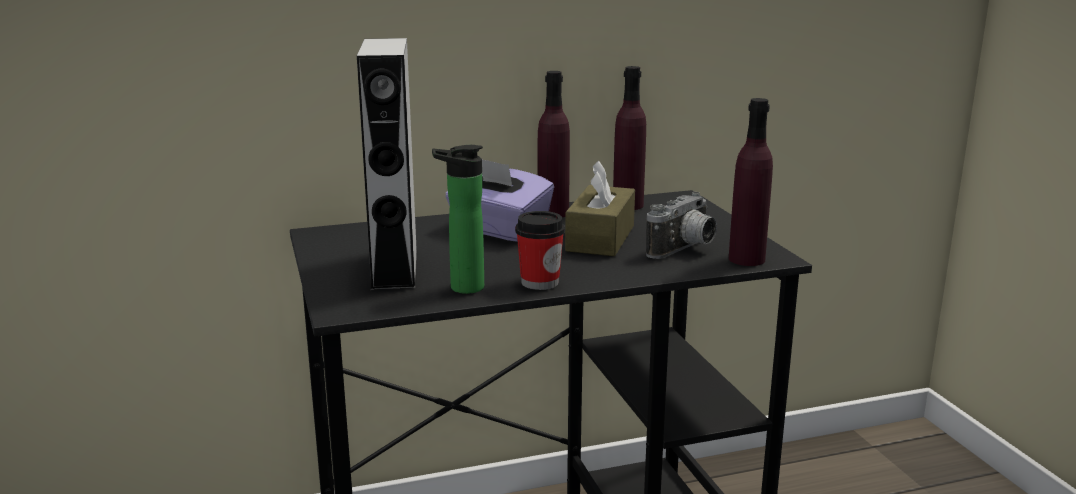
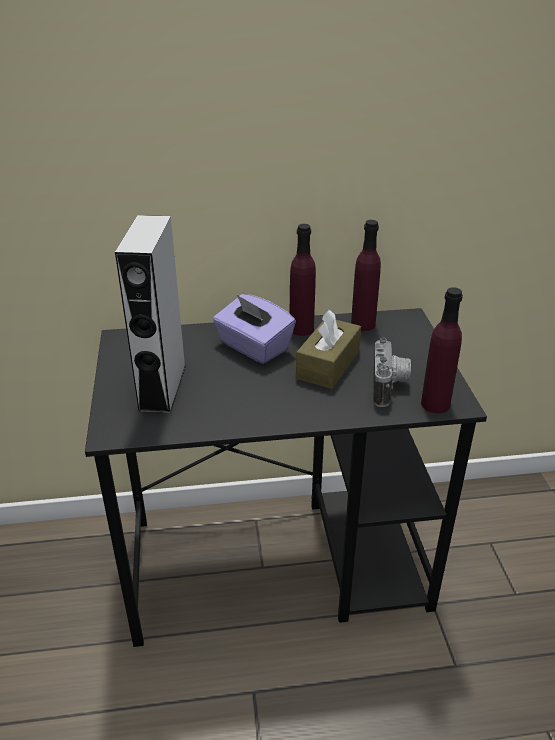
camera: 10 degrees right, 15 degrees up
bottle [432,145,484,294] -> none
cup [515,211,565,290] -> none
camera [646,192,717,259] -> camera turned 45 degrees counterclockwise [373,338,411,407]

